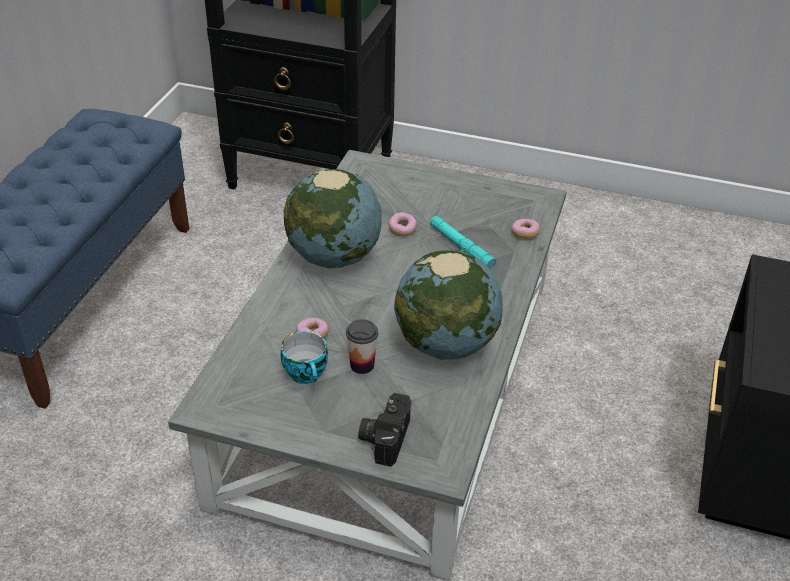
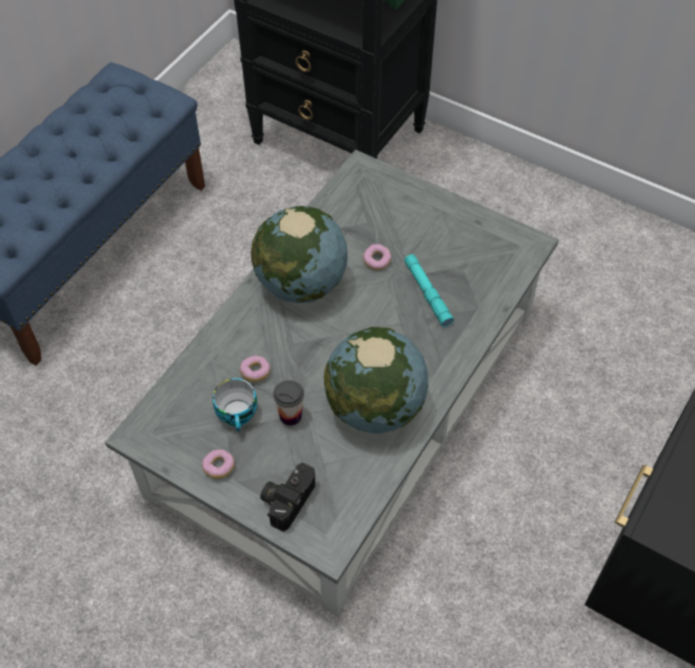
camera: 15 degrees right, 15 degrees up
donut [512,219,540,239] -> donut moved to [202,449,235,479]

